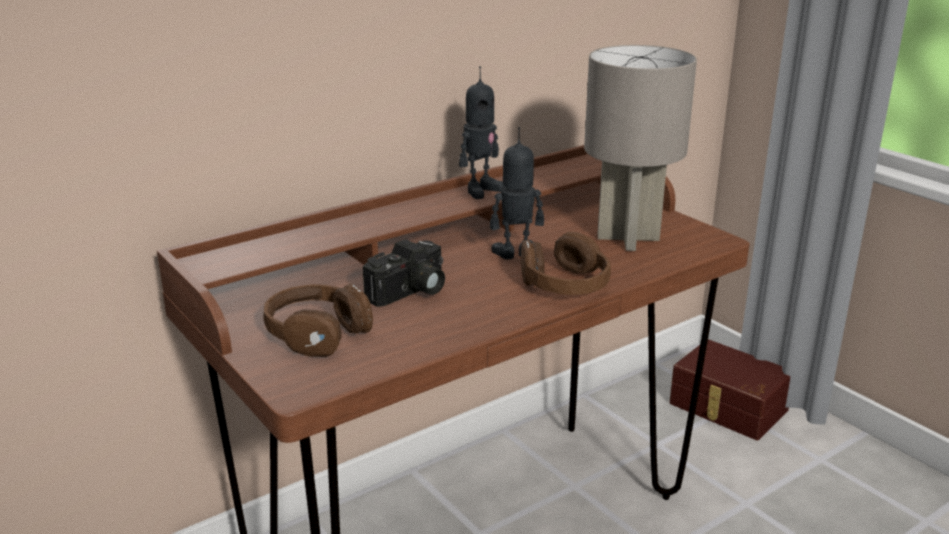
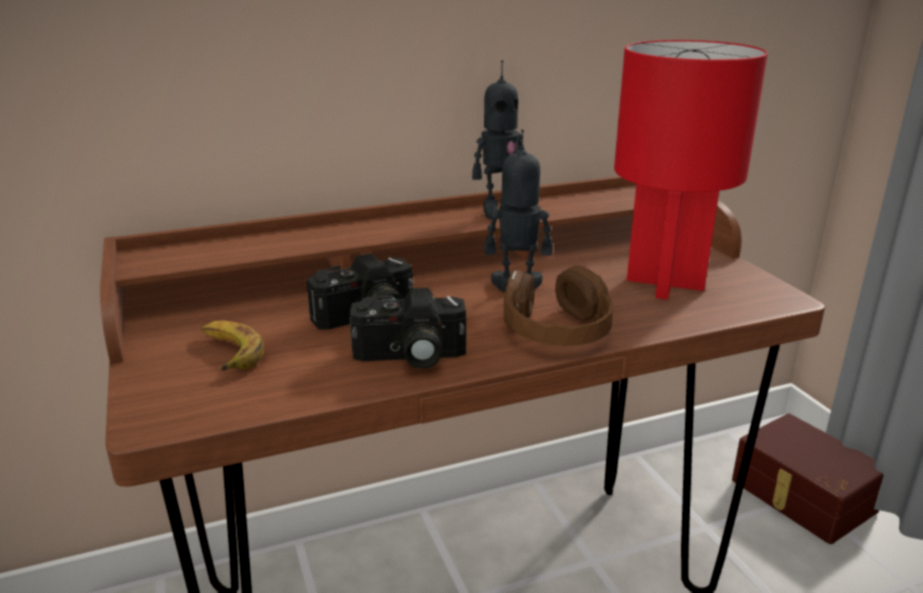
camera: 15 degrees right, 0 degrees up
brown headphones [263,284,373,357] -> banana [201,321,264,371]
grey table lamp [584,45,697,251] -> red table lamp [614,40,768,300]
none -> camera [350,288,466,369]

